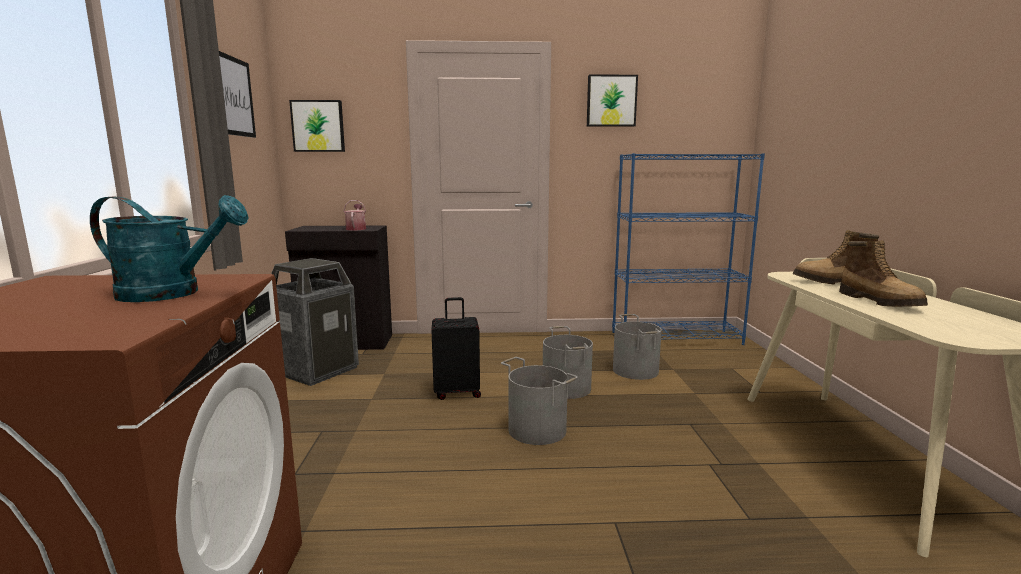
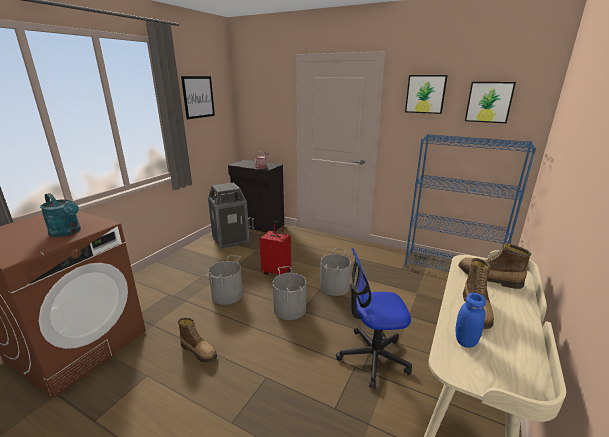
camera: 30 degrees right, 10 degrees up
picture [289,100,345,152] -> picture moved to [465,82,516,123]
black suitcase [432,297,481,400] -> red suitcase [260,221,291,275]
grey bucket [613,314,662,380] -> grey bucket moved to [206,255,243,305]
none -> boot [178,317,217,363]
none -> office chair [336,248,412,389]
none -> blue jar [456,293,486,348]

